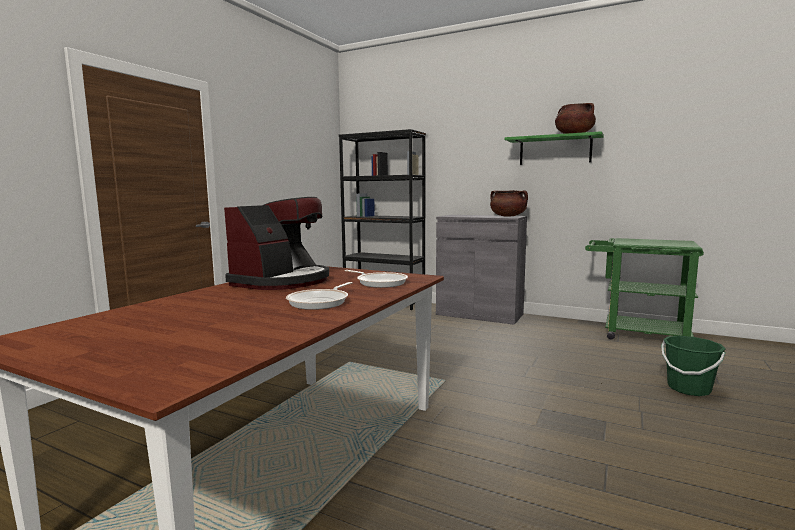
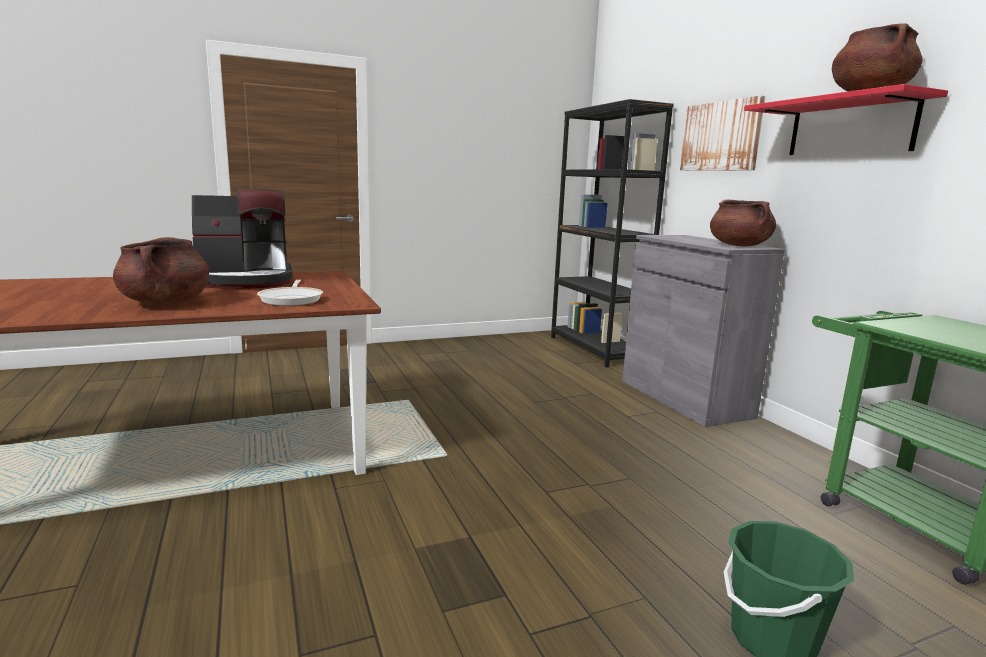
camera: 40 degrees right, 5 degrees up
frying pan [286,282,353,310] -> brown cooking pot [113,237,209,305]
green shelf [505,131,604,165] -> red shelf [744,84,948,155]
none -> picture [680,95,765,171]

